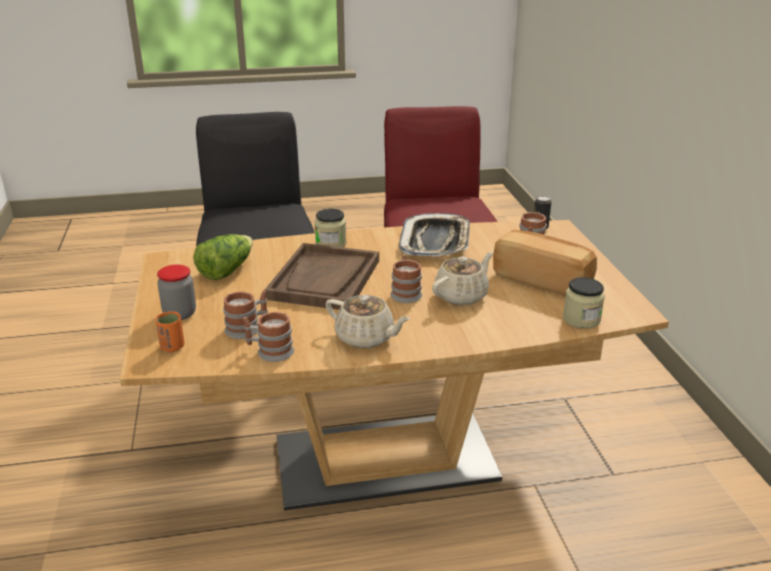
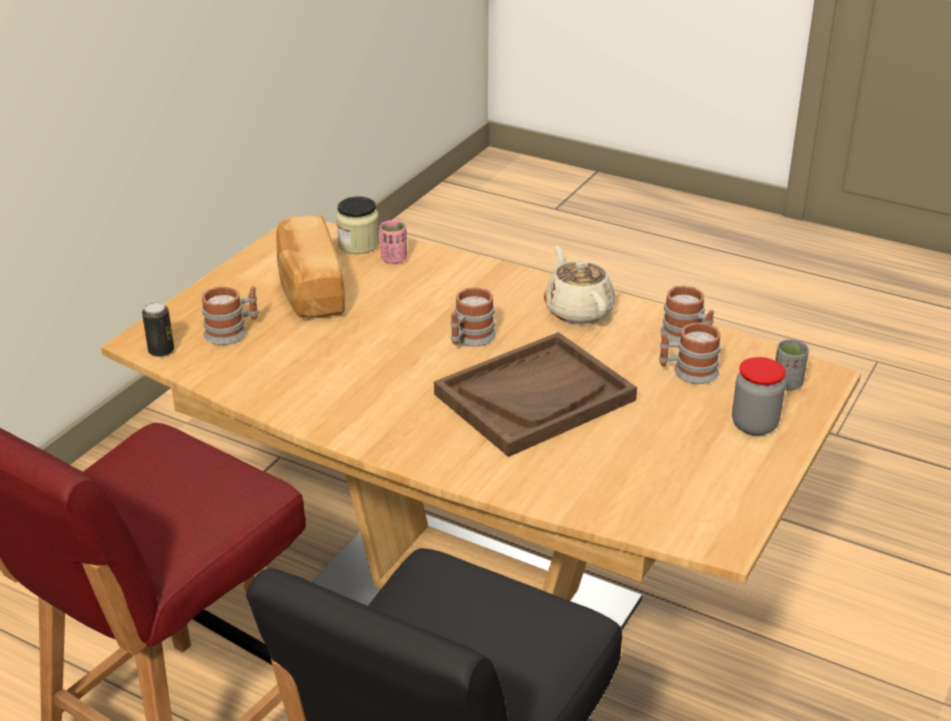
camera: 140 degrees left, 5 degrees up
orange cup [155,312,184,352] -> grey cup [775,339,809,391]
lettuce [193,234,253,280] -> none
jar [315,209,346,247] -> none
tray [399,213,470,257] -> none
beige teapot [432,252,493,305] -> none
none -> pink cup [380,220,407,264]

